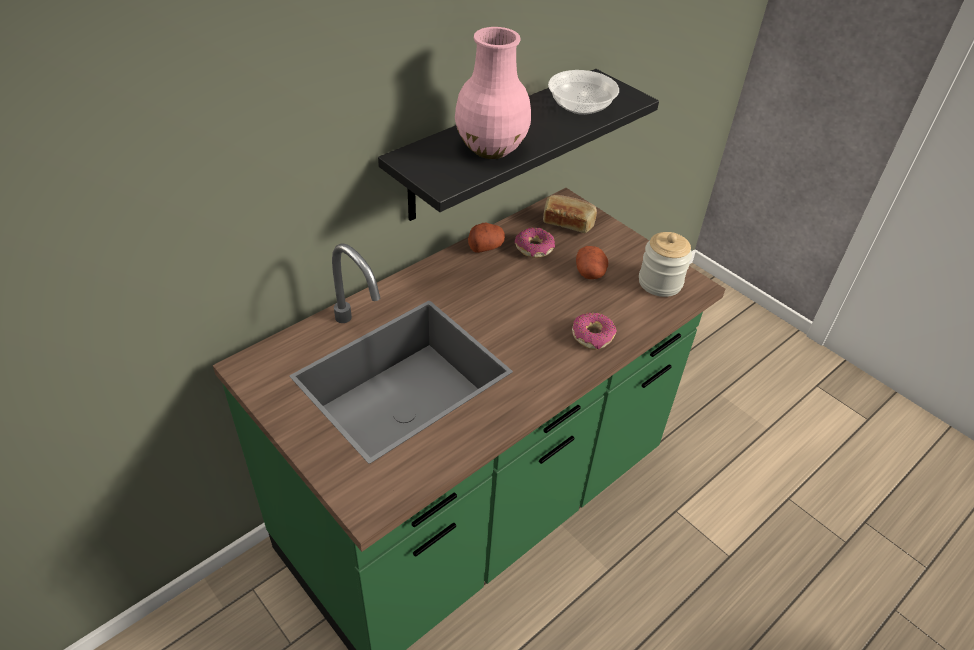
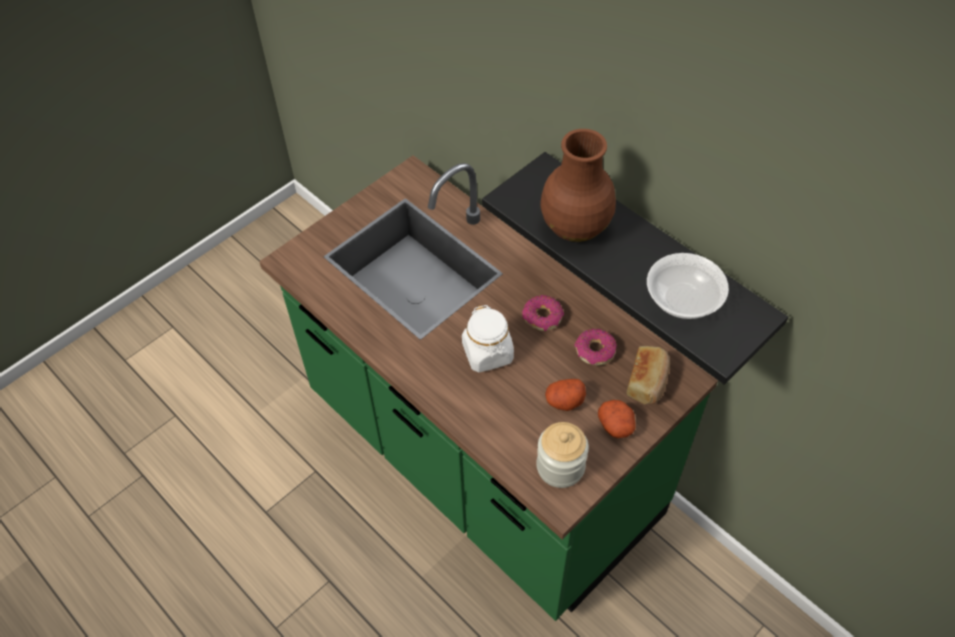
camera: 90 degrees right, 10 degrees up
pink vase [455,27,531,159] -> brown vase [540,129,616,242]
potato [468,223,505,253] -> potato moved to [598,400,636,438]
donut [572,312,617,350] -> donut moved to [522,295,564,331]
none -> white jar [462,305,514,372]

